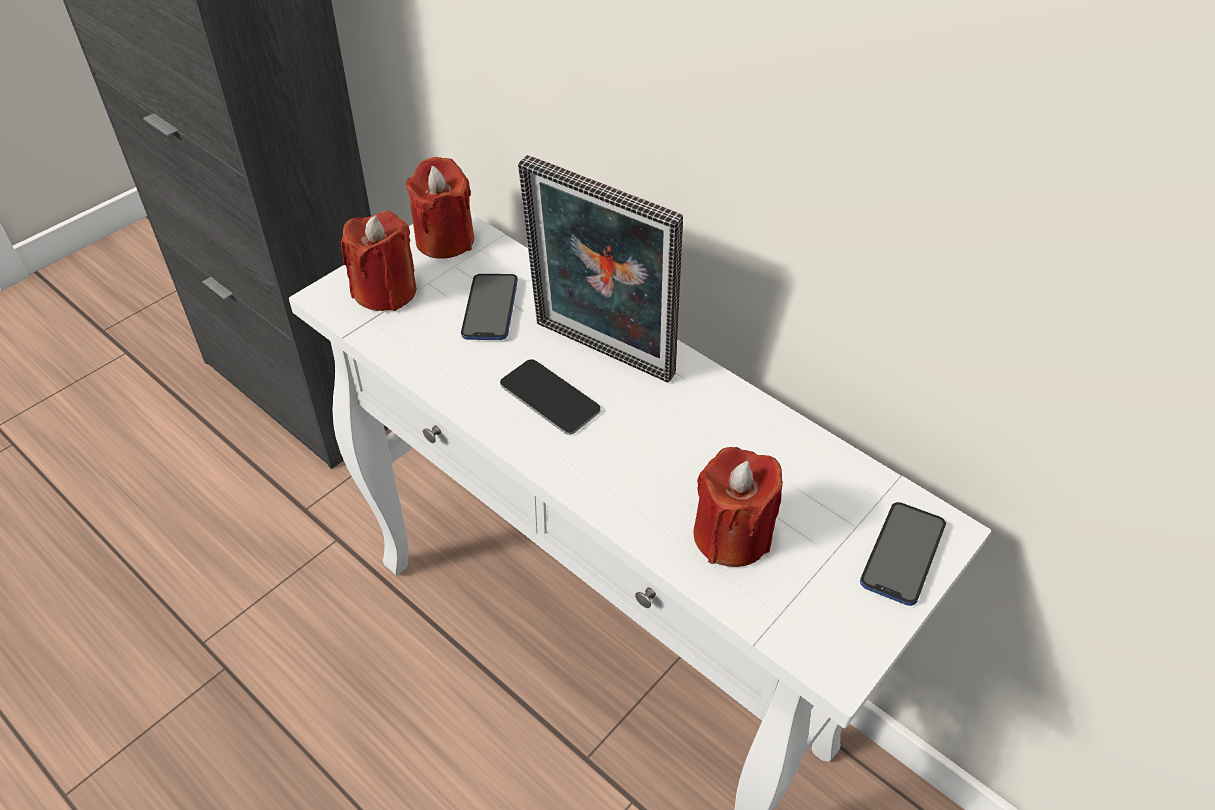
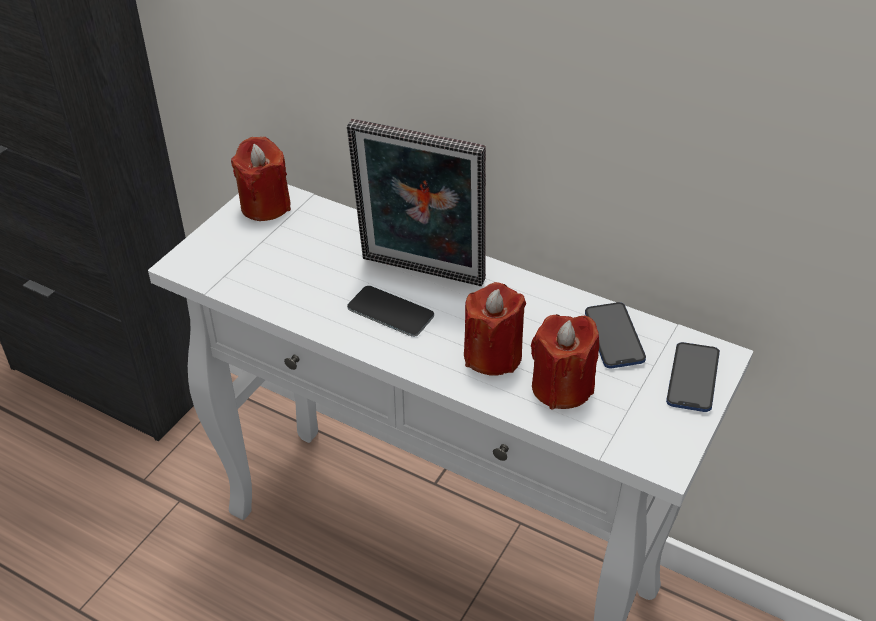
camera: 10 degrees left, 5 degrees down
red candle [341,211,417,311] -> red candle moved to [464,282,526,376]
phone [461,274,518,340] -> phone moved to [585,302,646,368]

